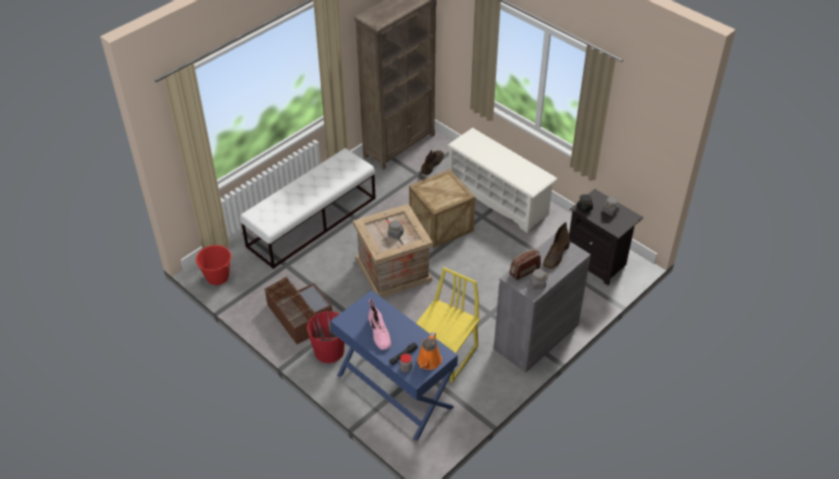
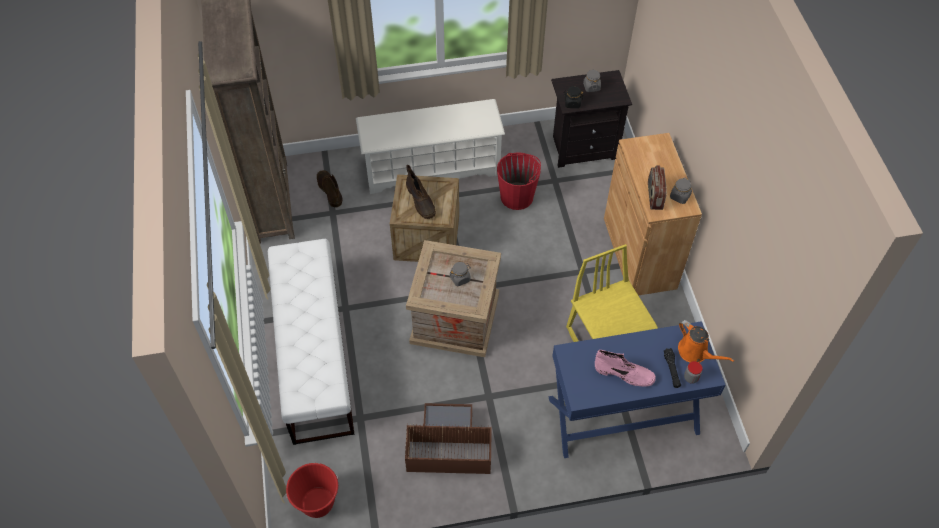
camera: 55 degrees left, 10 degrees up
red bucket [307,311,345,363] -> red bucket moved to [497,152,541,210]
grey cabinet [494,233,591,373] -> brown cabinet [604,133,702,296]
brown boot [543,222,570,269] -> brown boot moved to [406,165,436,219]

